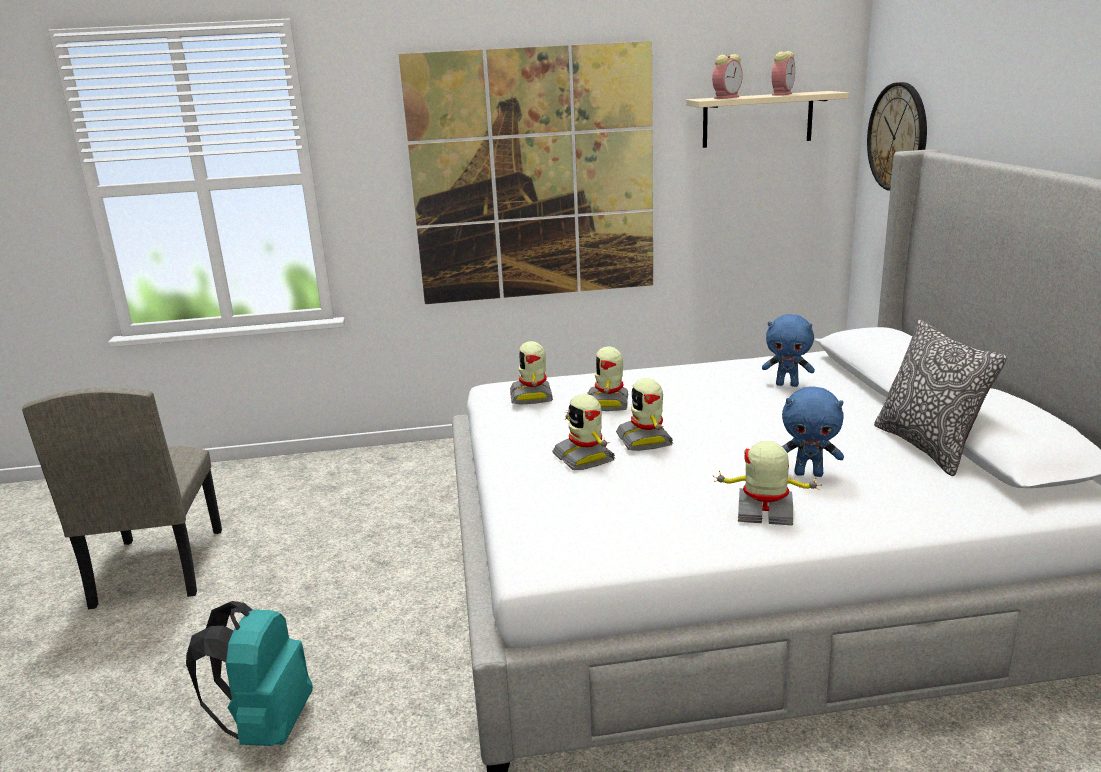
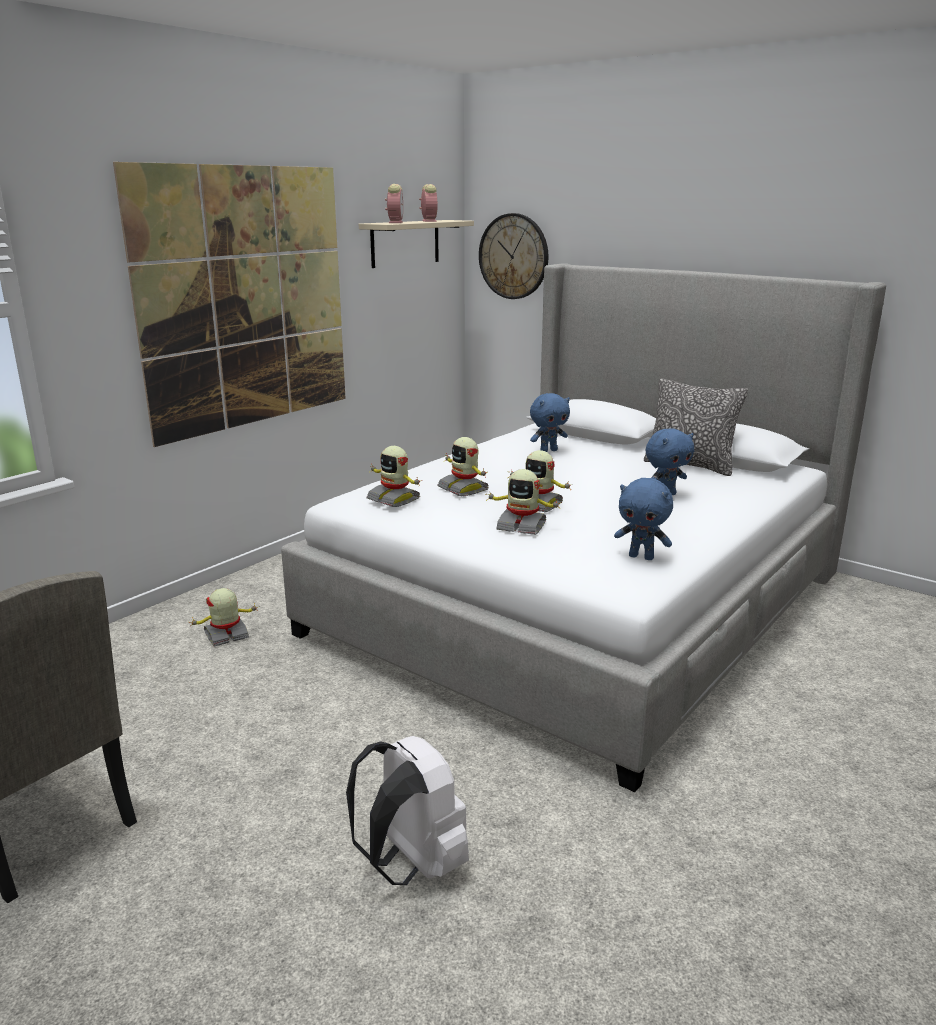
camera: 45 degrees left, 0 degrees up
turquoise backpack [186,601,313,746] -> white backpack [346,736,469,885]
toy robot [713,441,822,526] -> toy robot moved to [189,588,258,647]
none -> blue plush toy [614,478,673,560]

